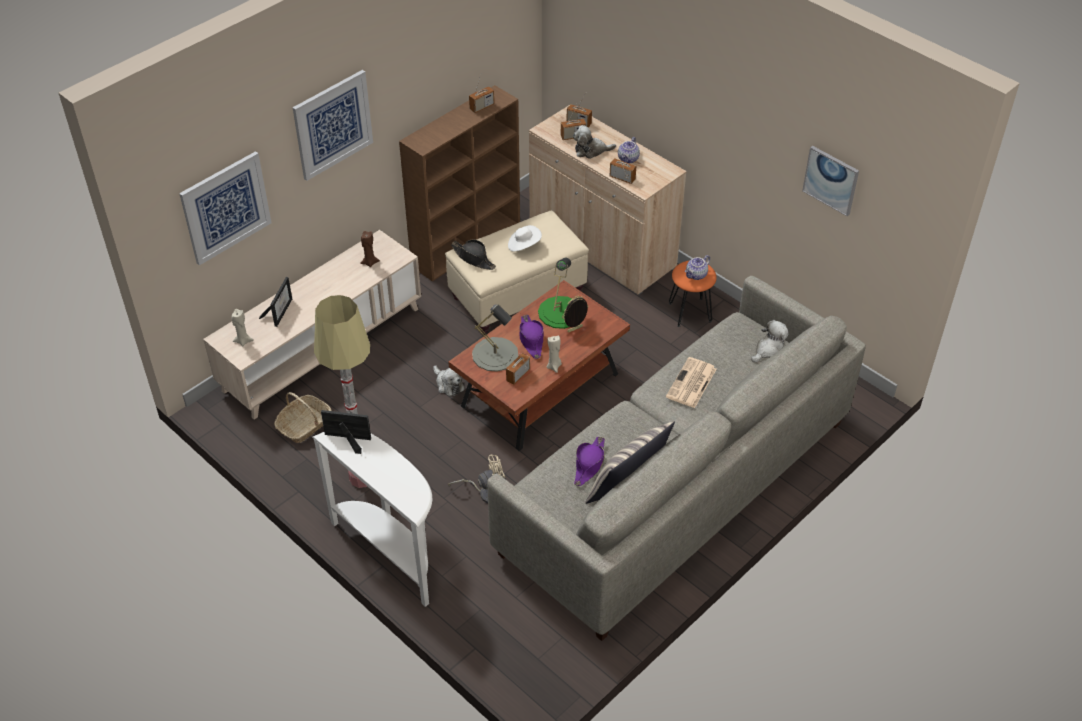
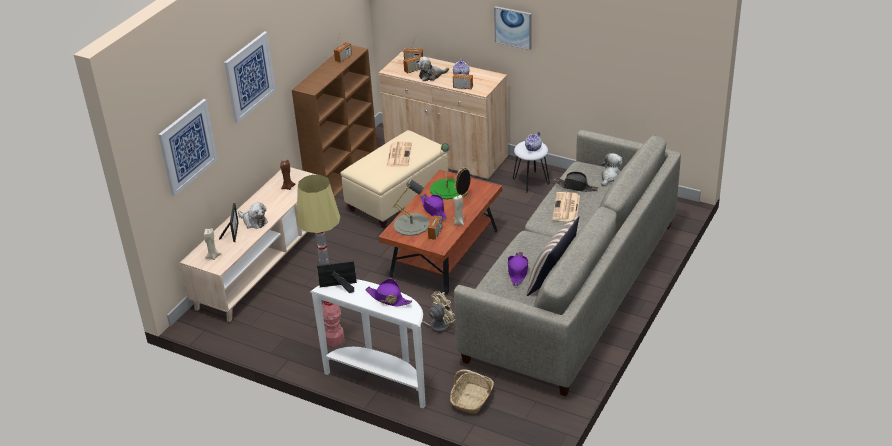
camera: 15 degrees left, 10 degrees down
basket [274,392,331,443] -> basket moved to [450,369,494,414]
plush toy [433,365,465,396] -> plush toy moved to [238,202,268,229]
black hat [451,239,496,270] -> black hat moved to [554,172,598,192]
white hat [508,225,542,251] -> newspaper [386,141,412,167]
orange stool [669,260,717,327] -> white stool [513,141,550,193]
picture [802,146,859,216] -> picture moved to [494,6,531,50]
none -> purple hat [365,278,412,306]

